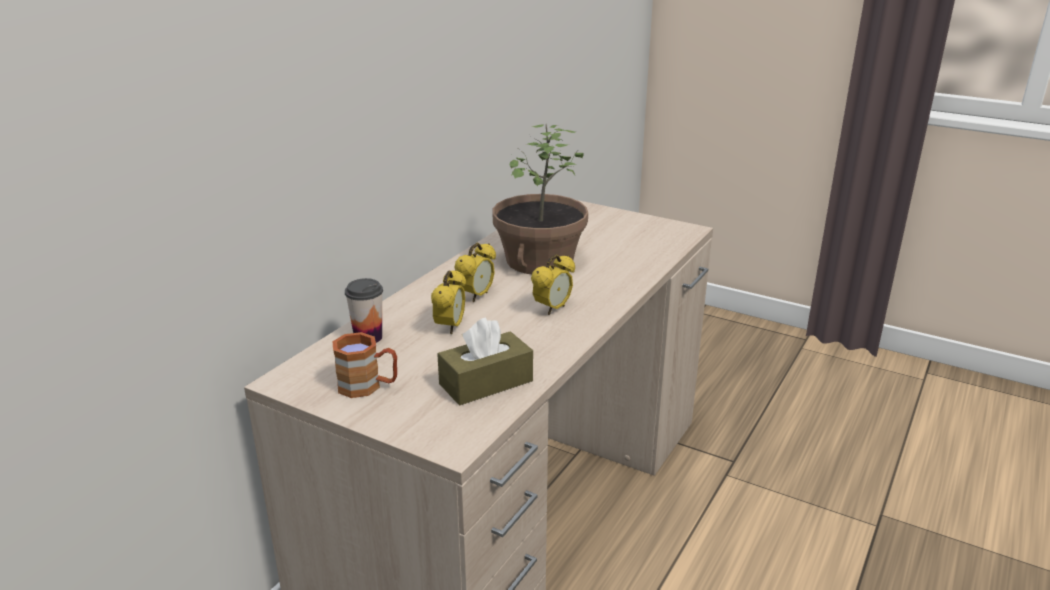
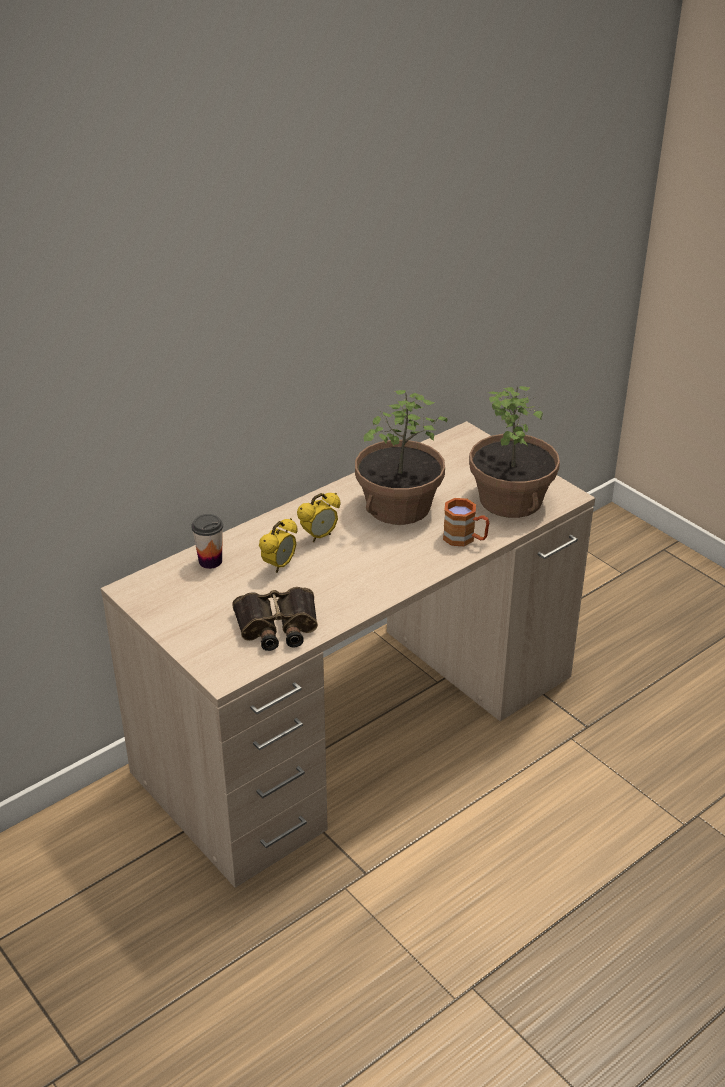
camera: 20 degrees right, 10 degrees up
brown mug [333,332,397,398] -> brown mug moved to [443,498,489,547]
brown tissue box [437,317,533,405] -> binoculars [232,587,318,651]
alarm clock [531,254,575,315] -> none
none -> potted plant [469,386,560,518]

